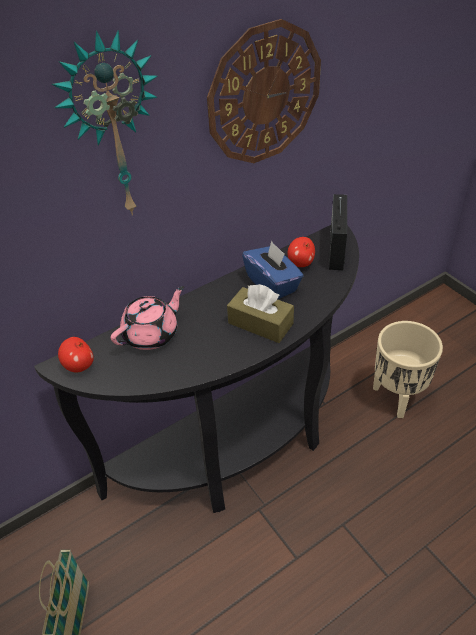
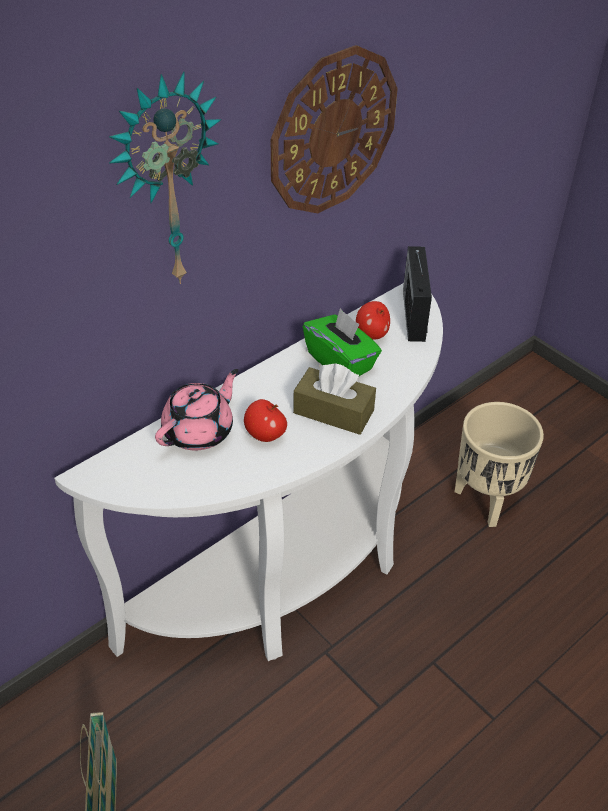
camera: 10 degrees left, 0 degrees up
black console table [34,225,359,513] -> white console table [54,283,443,661]
apple [58,337,94,372] -> apple moved to [244,399,287,442]
blue tissue box [242,241,303,299] -> green tissue box [303,308,382,376]

